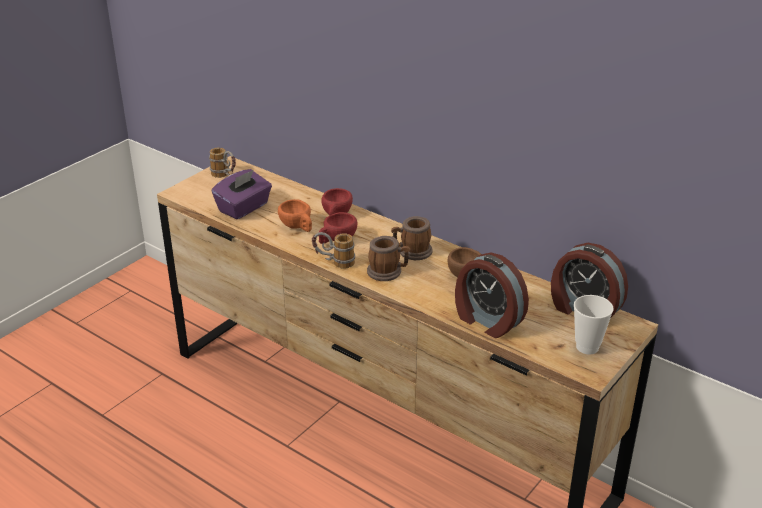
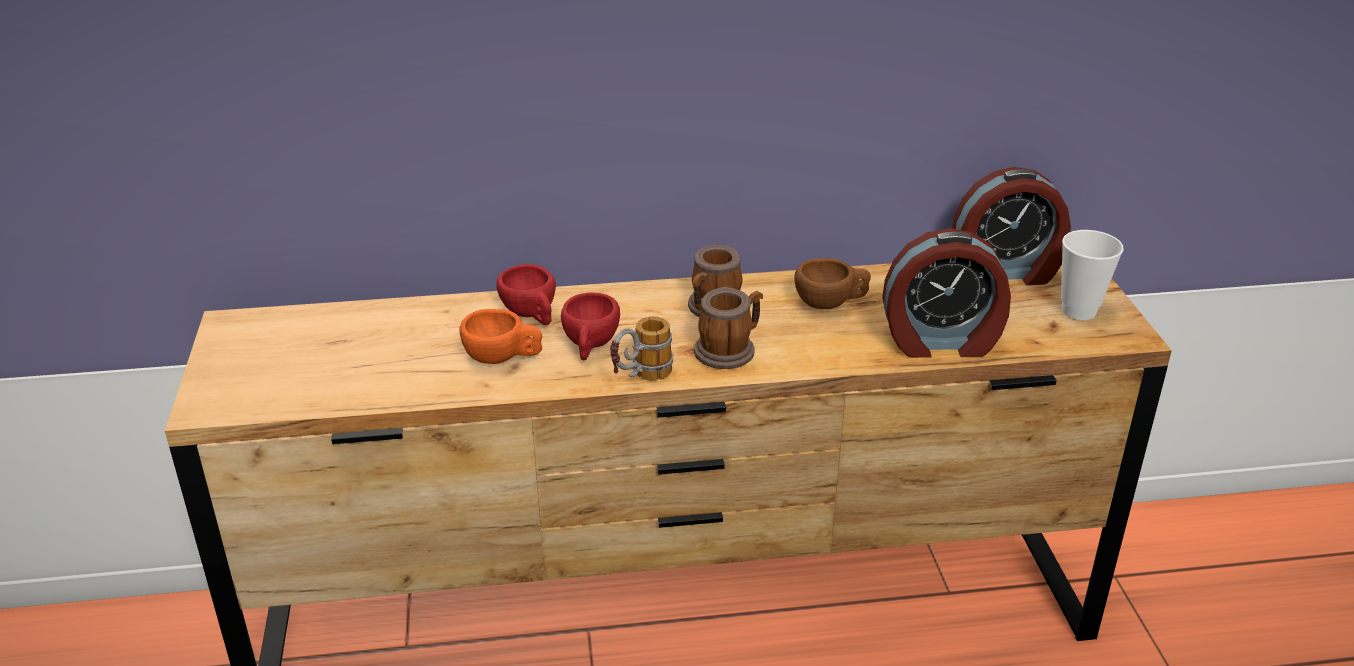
camera: 45 degrees left, 0 degrees up
mug [209,147,236,178] -> none
purple tissue box [212,169,272,219] -> none

